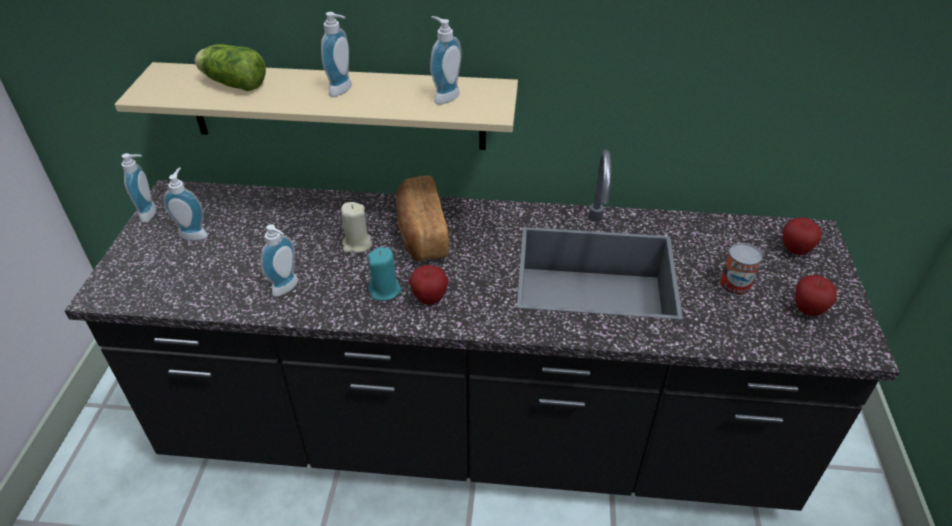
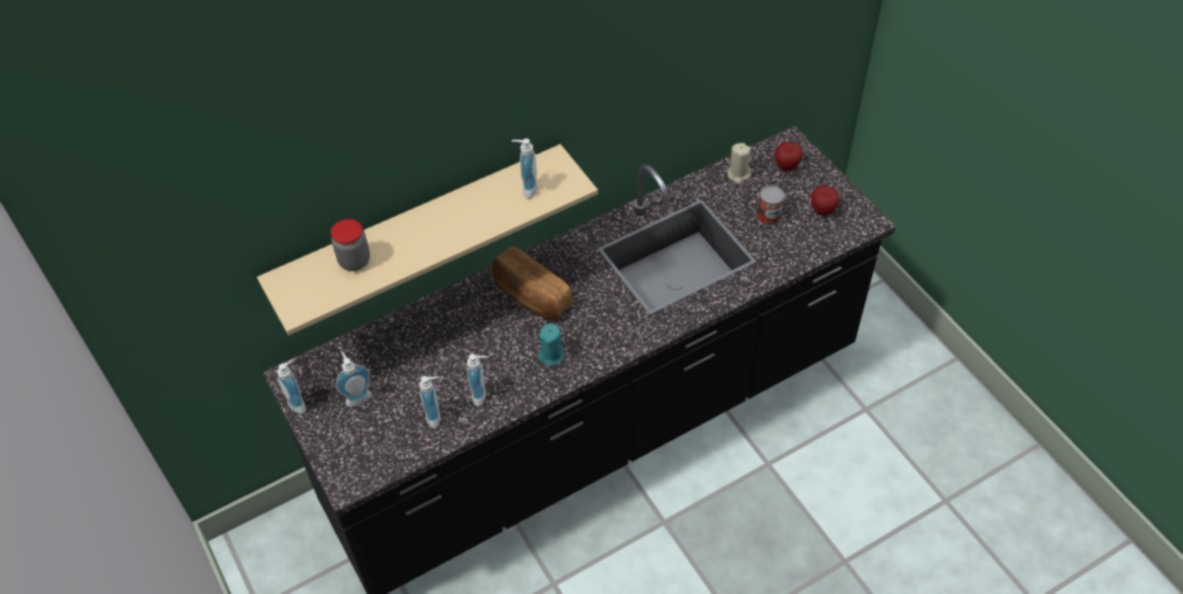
camera: 35 degrees left, 10 degrees up
lettuce [195,44,266,91] -> jar [331,219,370,271]
soap dispenser [321,12,352,97] -> soap dispenser moved to [419,376,441,429]
beige candle [341,202,372,253] -> beige candle moved to [727,143,751,184]
apple [409,265,448,305] -> none

